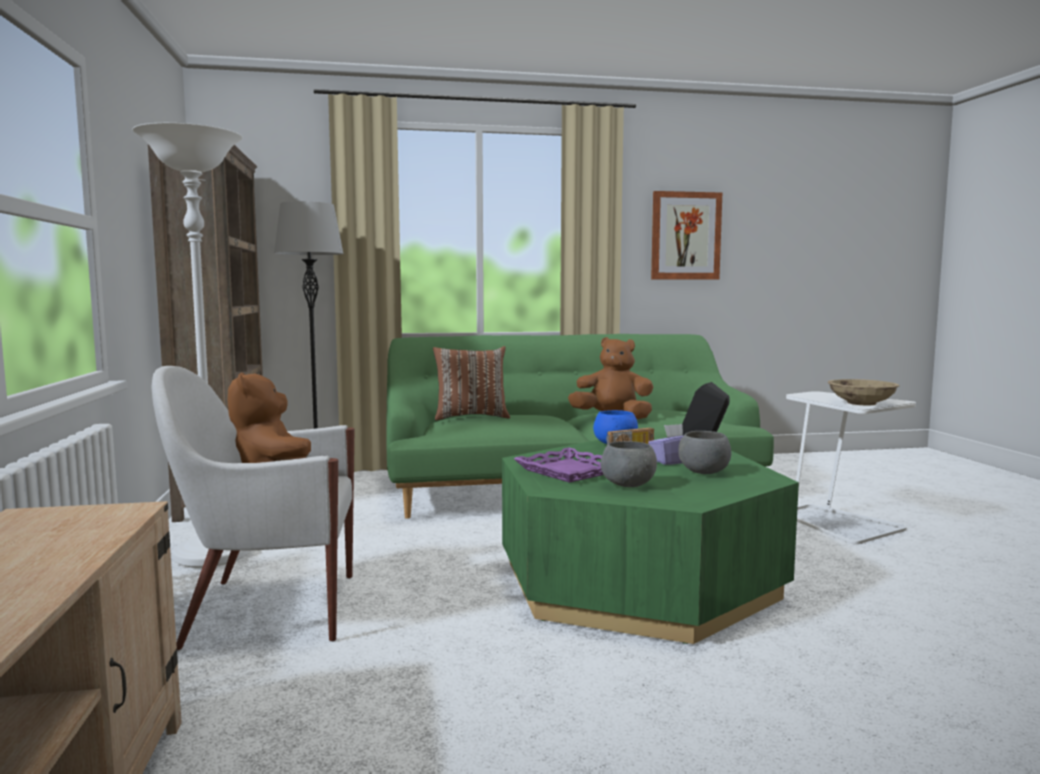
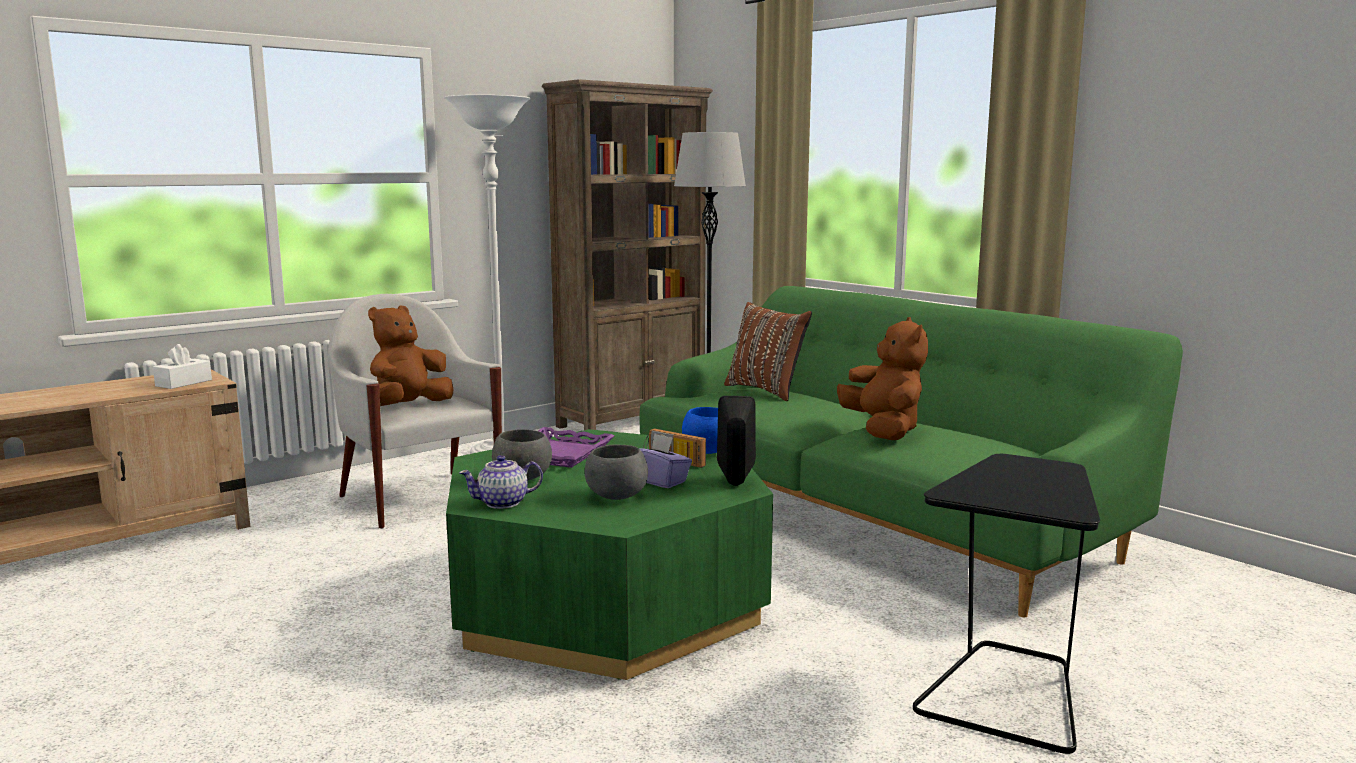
camera: 60 degrees right, 5 degrees up
picture [651,191,722,280] -> none
white side table [786,391,916,544] -> black side table [913,454,1100,754]
beige bowl [828,379,899,405] -> none
none -> white tissue box [153,344,212,389]
none -> teapot [459,455,543,509]

